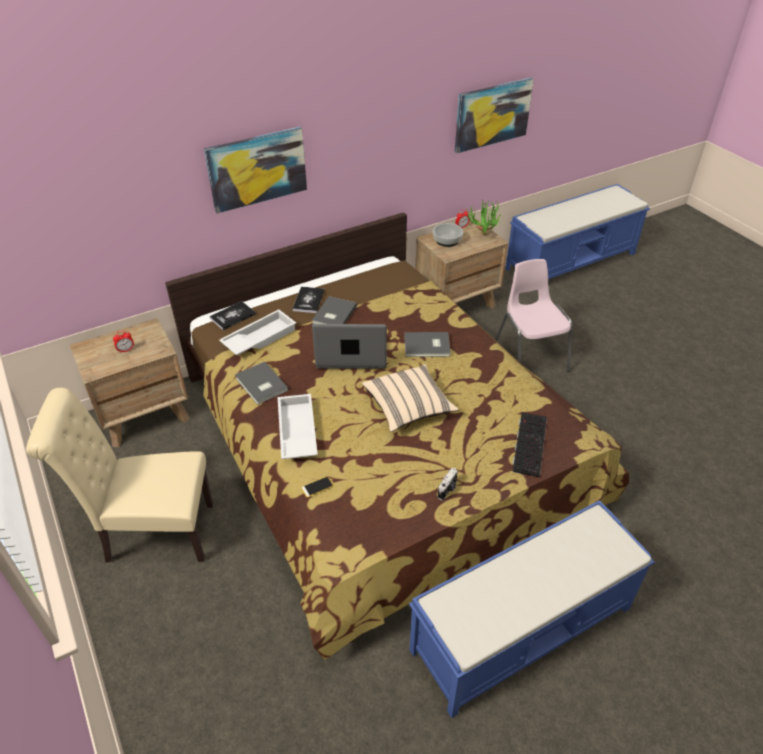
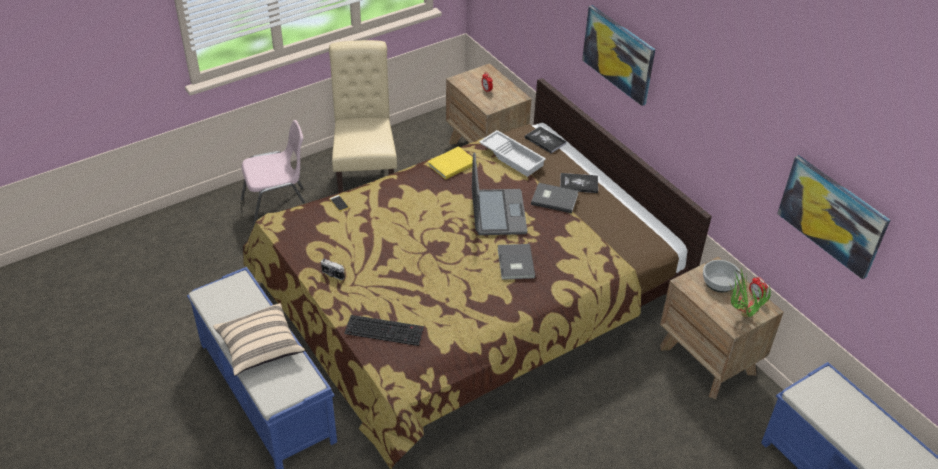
camera: 85 degrees right, 0 degrees up
grey book [235,362,289,405] -> yellow book [427,146,477,180]
white tray [278,394,318,459] -> none
beige pillow [362,364,459,432] -> beige pillow moved to [213,303,305,376]
pink chair [495,259,572,372] -> pink chair moved to [241,120,306,232]

